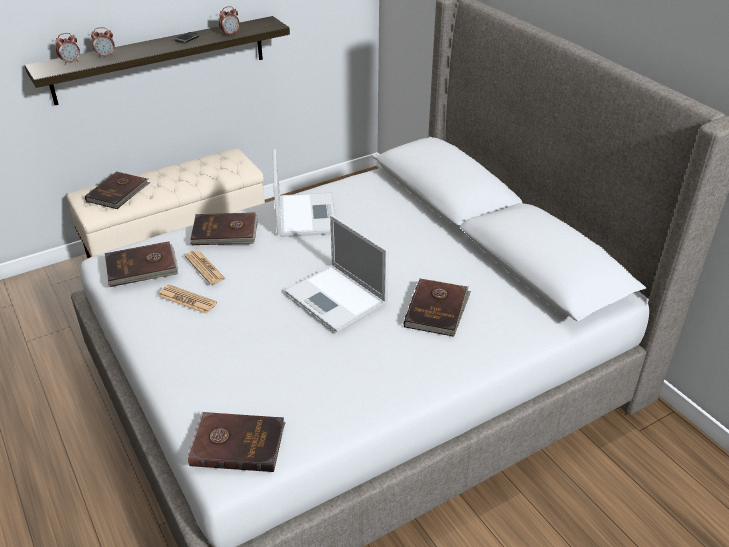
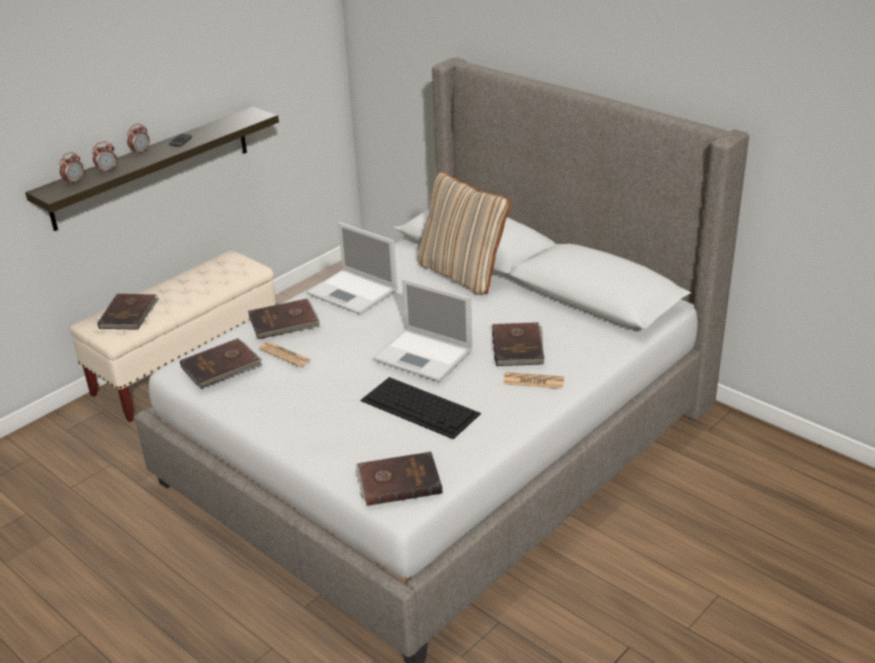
camera: 15 degrees left, 5 degrees down
newspaper [159,285,217,314] -> newspaper moved to [503,372,564,389]
alarm clock [219,6,240,36] -> alarm clock moved to [127,124,150,155]
laptop [273,149,335,237] -> laptop turned 150 degrees clockwise [307,222,397,315]
none -> keyboard [361,377,481,439]
none -> beige pillow [418,172,510,295]

